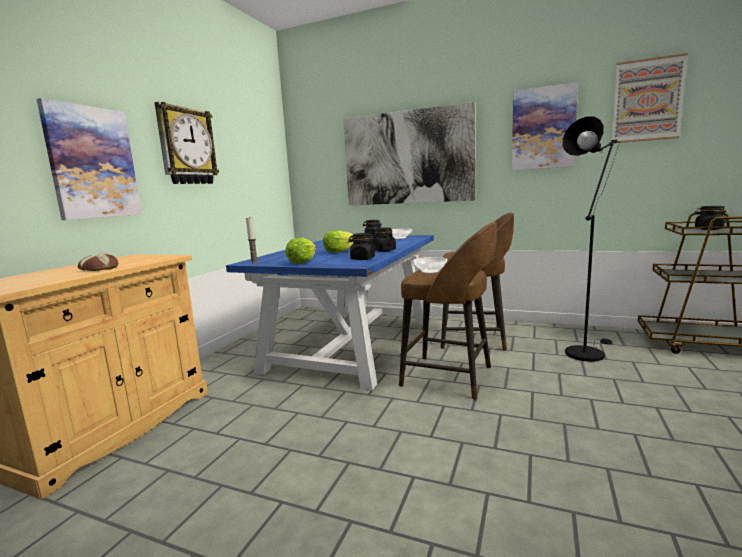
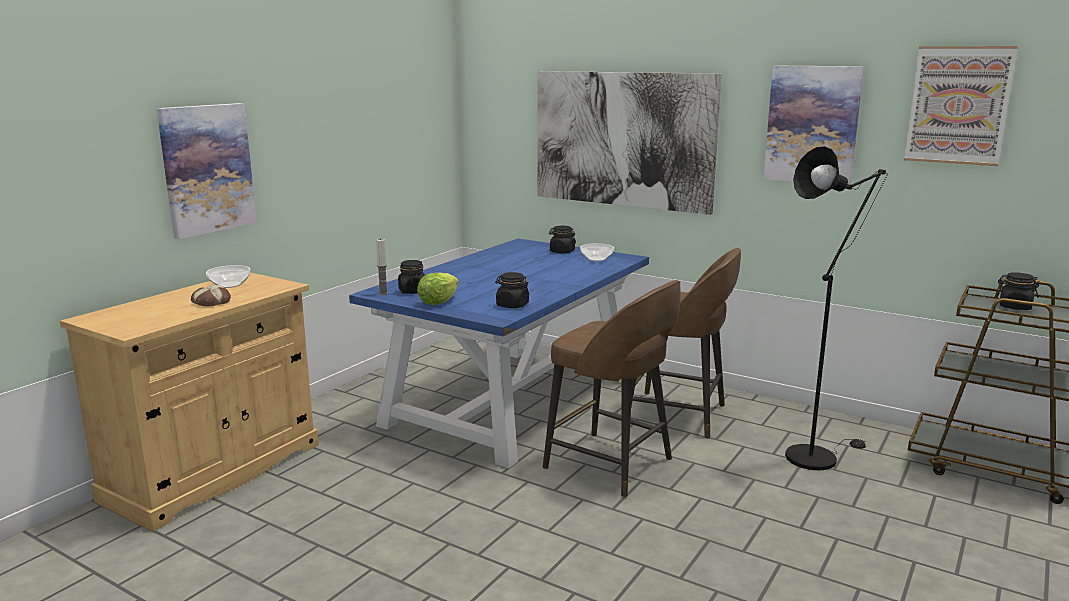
camera: 10 degrees right, 5 degrees up
wall clock [155,102,219,184] -> none
lettuce [323,230,353,253] -> none
black jar [373,227,396,252] -> black jar moved to [398,260,425,294]
bowl [413,257,447,274] -> bowl moved to [206,265,250,288]

